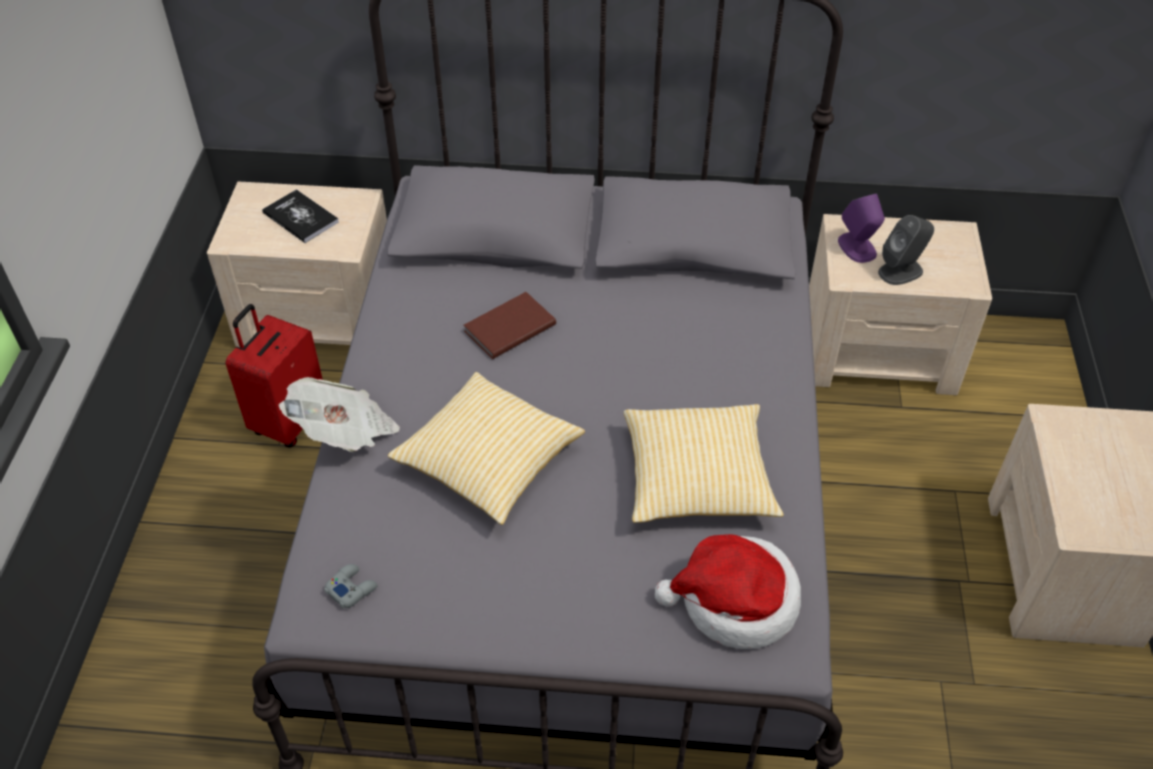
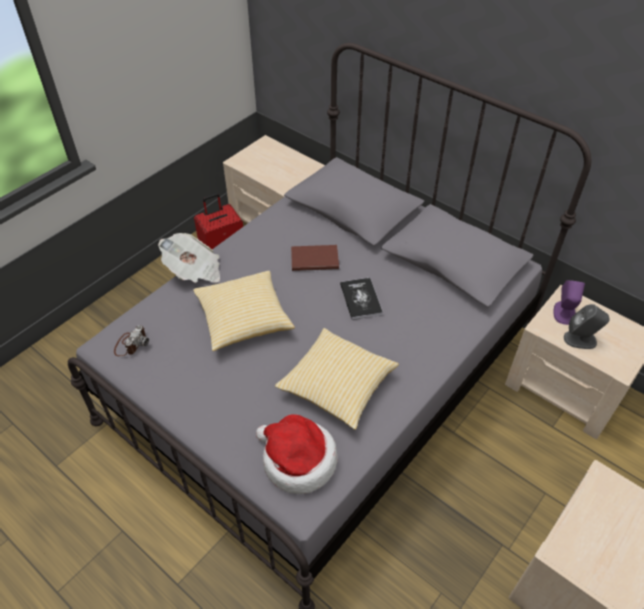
camera: 35 degrees right, 0 degrees up
book [262,189,339,243] -> book moved to [340,278,383,320]
grey game controller [324,564,377,608] -> camera [114,325,149,356]

